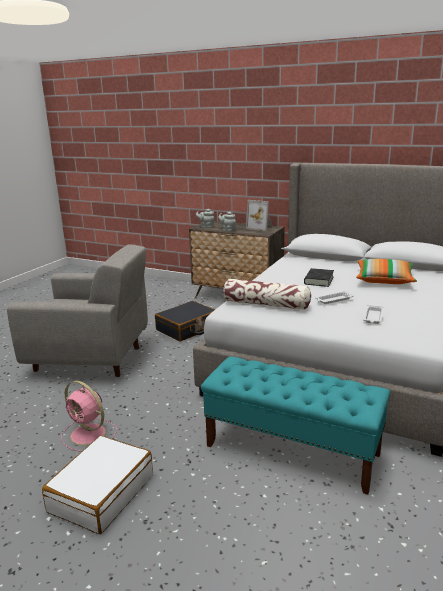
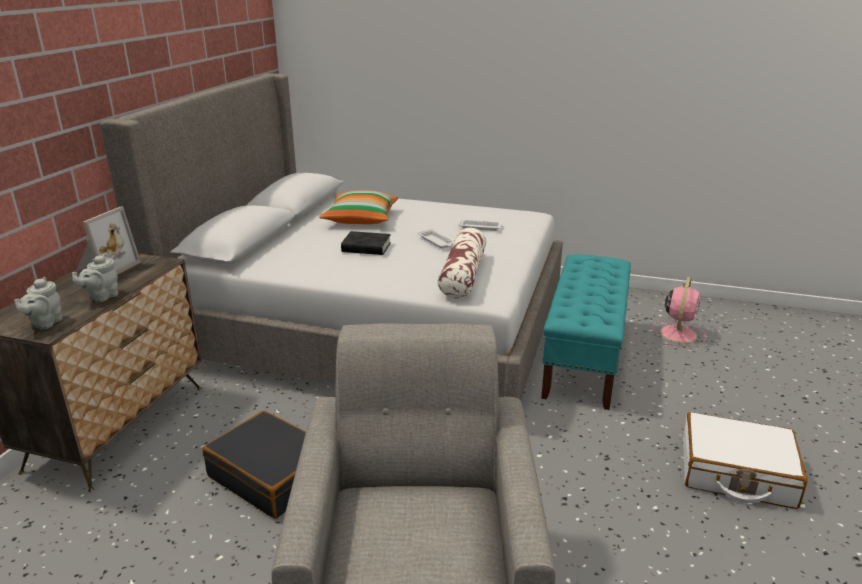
camera: 100 degrees left, 5 degrees up
pink fan [61,381,117,452] -> pink fan moved to [652,277,706,347]

